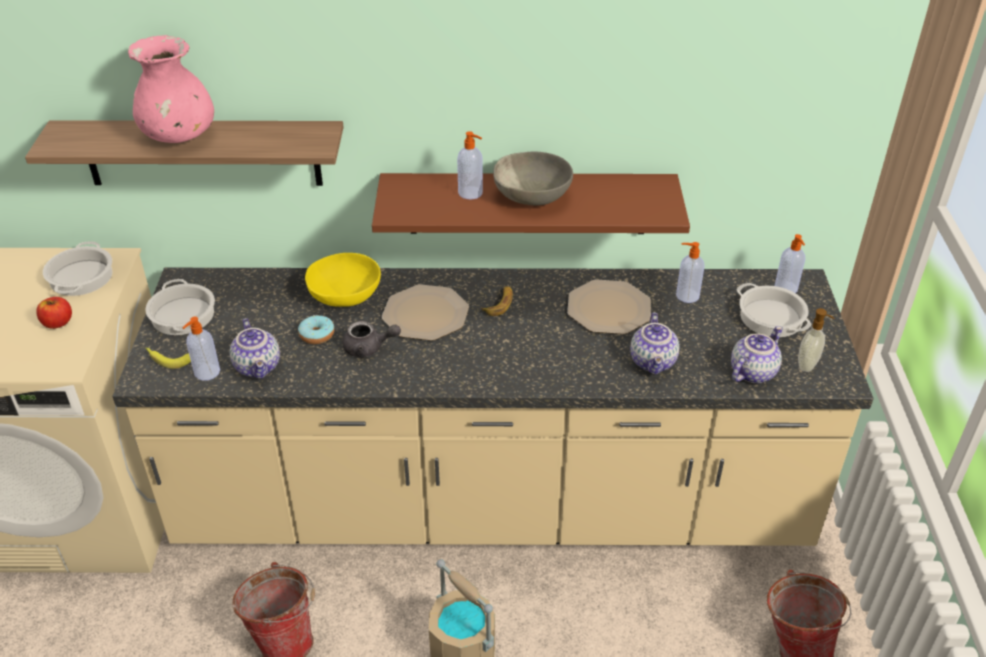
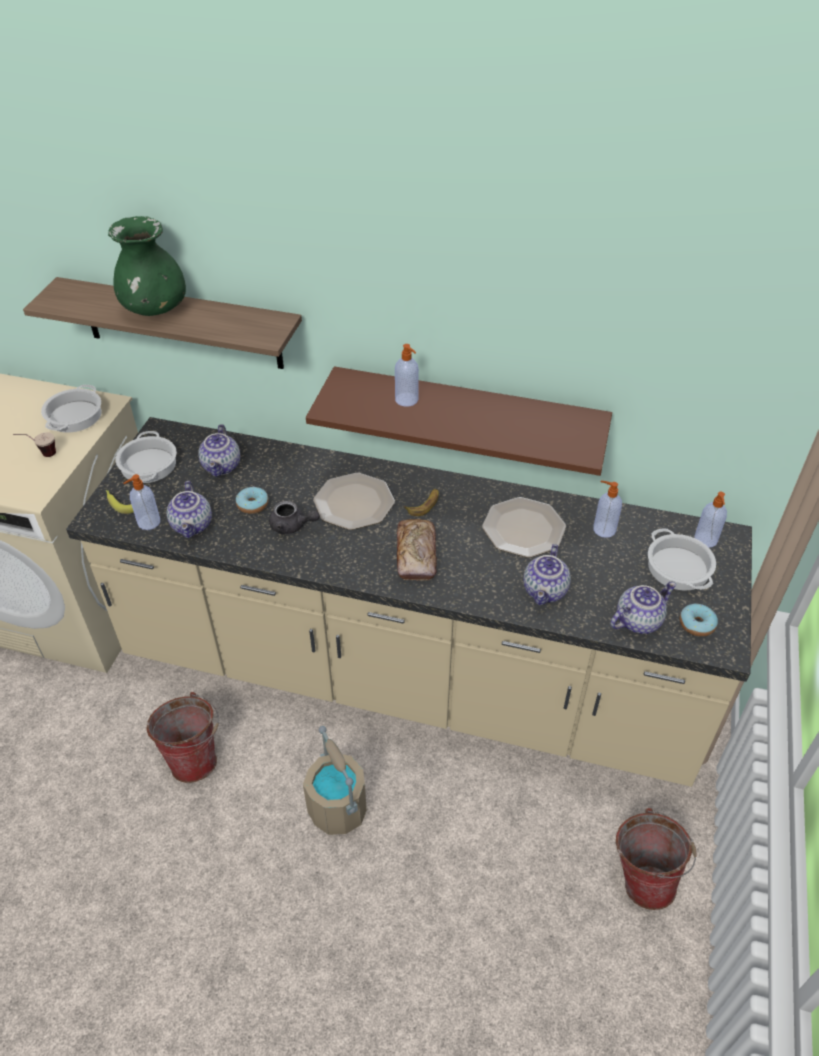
camera: 15 degrees right, 5 degrees up
apple [36,297,72,329] -> cup [13,432,56,457]
pink vase [128,35,214,143] -> green vase [108,216,186,316]
yellow bowl [305,253,381,307] -> none
grey bowl [493,152,573,206] -> none
soap dispenser [798,308,835,372] -> donut [680,604,718,637]
none -> teapot [198,424,240,477]
none -> bread [397,519,437,581]

